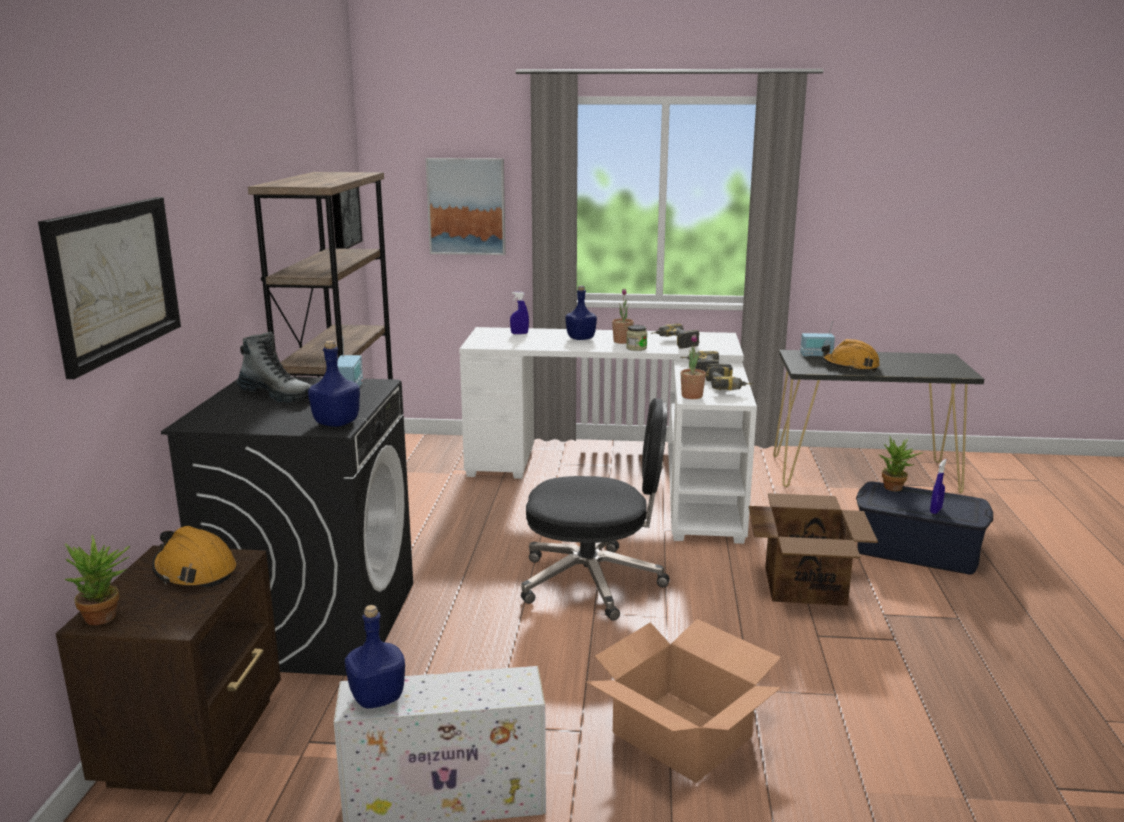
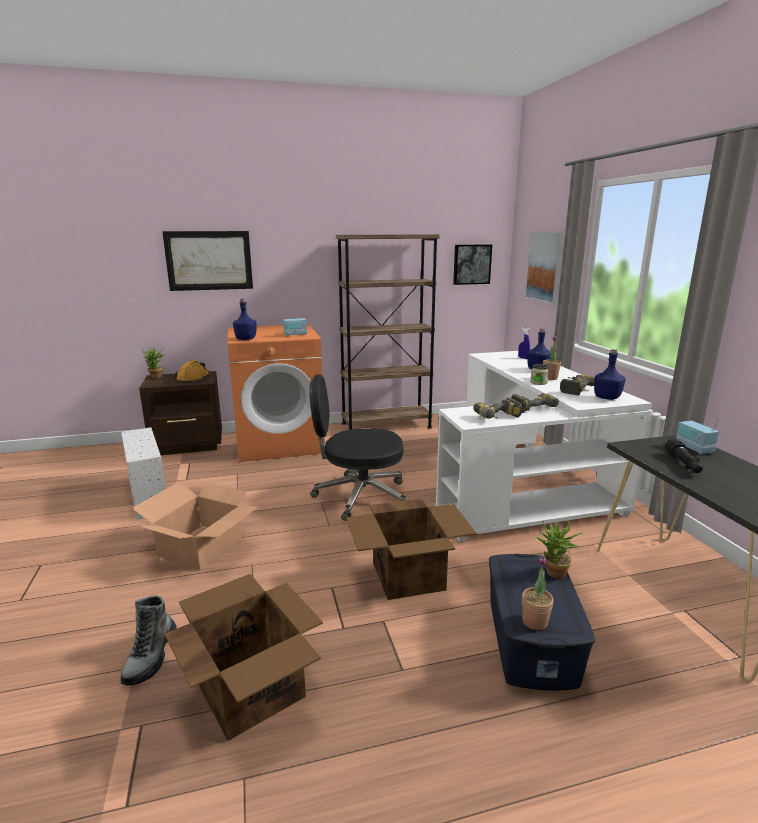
camera: 70 degrees right, 0 degrees up
black washing machine [161,377,413,676] -> orange washing machine [227,324,325,462]
boot [237,332,311,403] -> boot moved to [120,596,177,686]
blue bottle [345,605,405,708] -> blue bottle moved to [594,349,626,400]
black office chair [521,398,670,621] -> black office chair turned 105 degrees clockwise [309,374,406,521]
potted plant [680,334,706,399] -> potted plant moved to [522,556,554,630]
orange hard hat [822,339,880,371] -> black flashlight [665,439,703,473]
blue spray bottle [930,459,947,514] -> none
none -> cardboard box [164,574,323,741]

